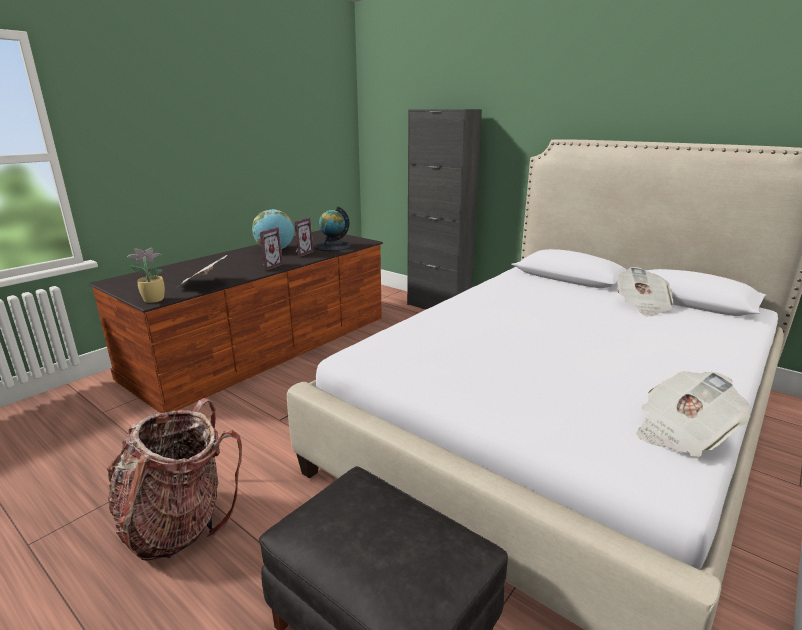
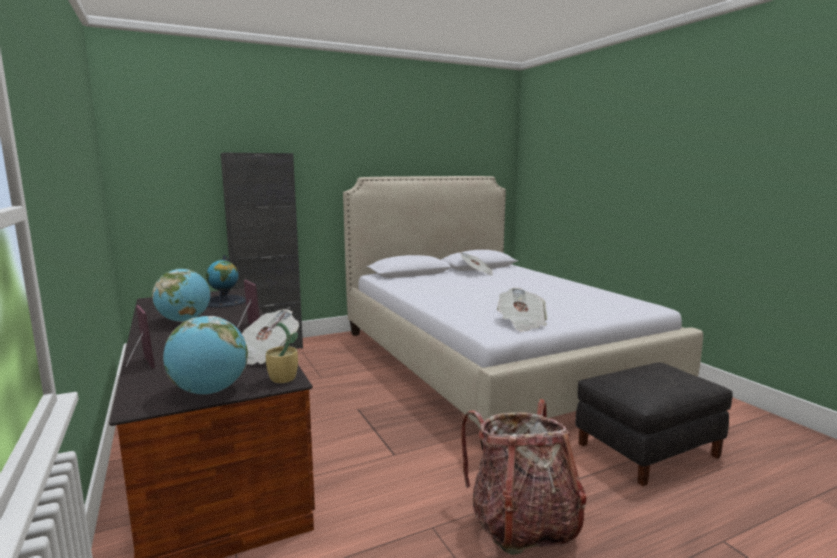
camera: 65 degrees left, 10 degrees down
picture frame [295,217,314,257] -> picture frame moved to [126,305,155,369]
newspaper [636,371,750,457] -> newspaper moved to [497,288,547,331]
none -> globe [163,316,248,394]

